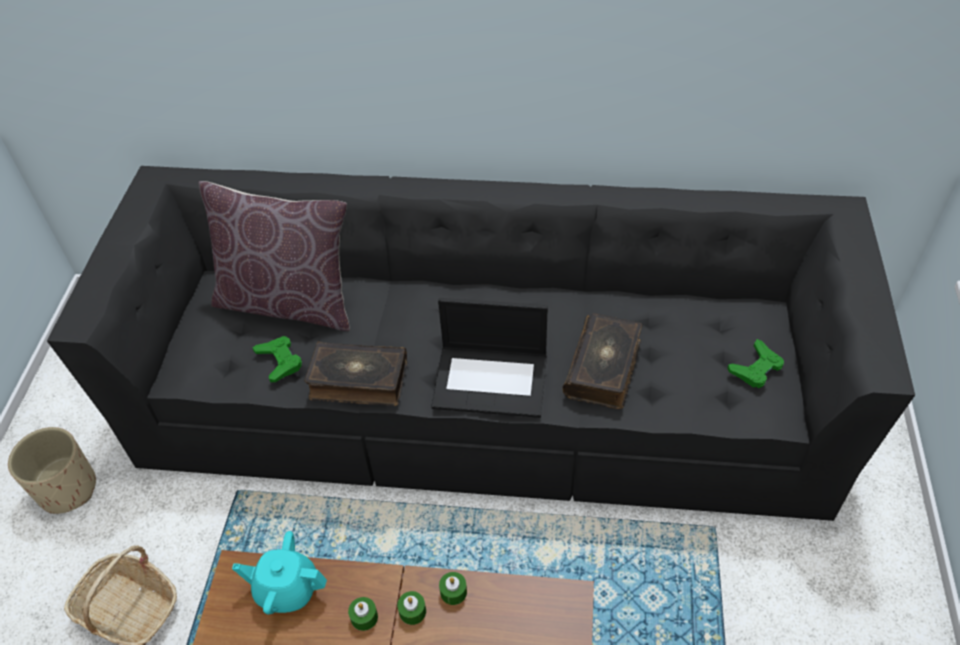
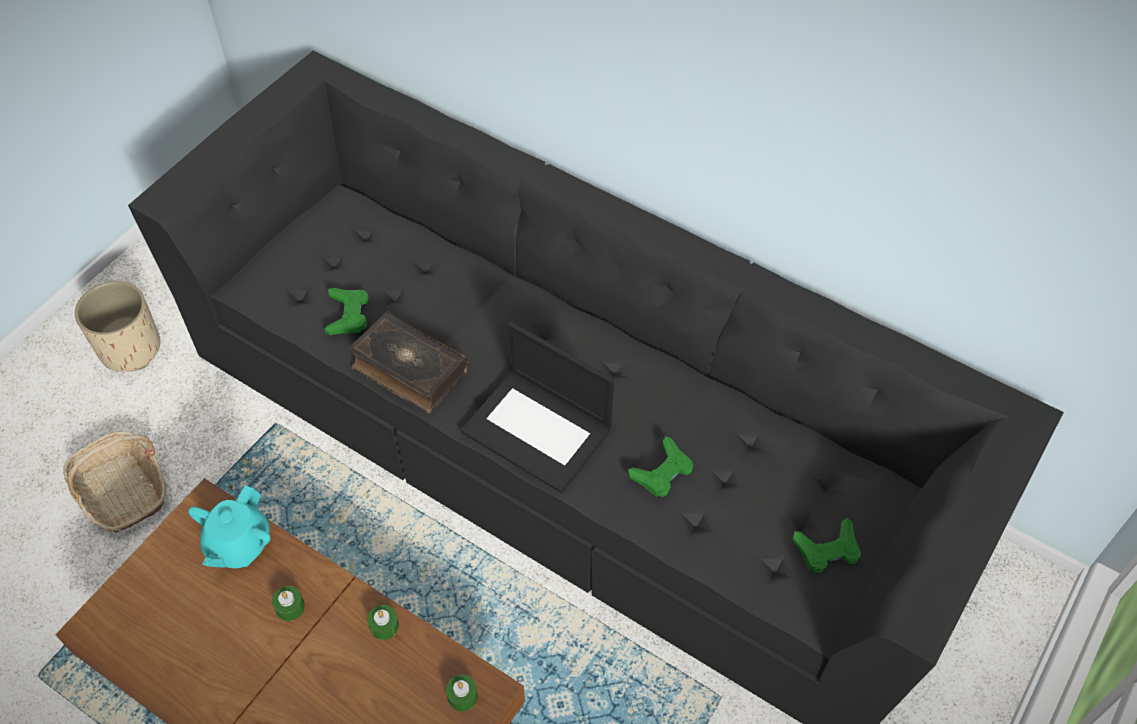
camera: 25 degrees right, 5 degrees up
brown pillow [199,181,350,331] -> none
turquoise teapot [232,531,327,614] -> turquoise teapot turned 105 degrees counterclockwise [188,485,271,568]
green candle [397,591,426,625] -> green candle moved to [446,675,478,711]
book [563,313,642,409] -> green game controller [628,436,693,497]

